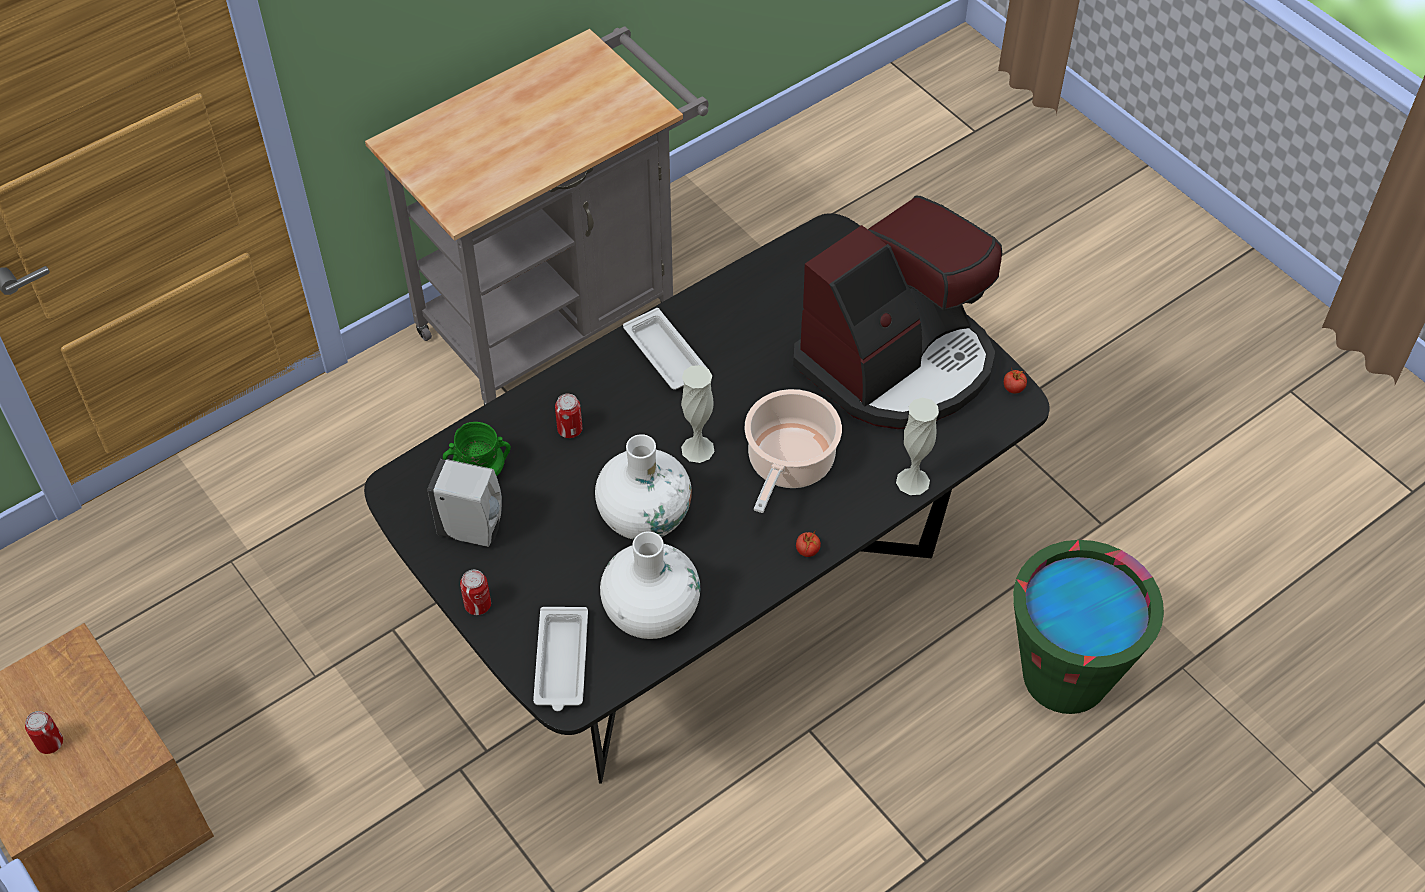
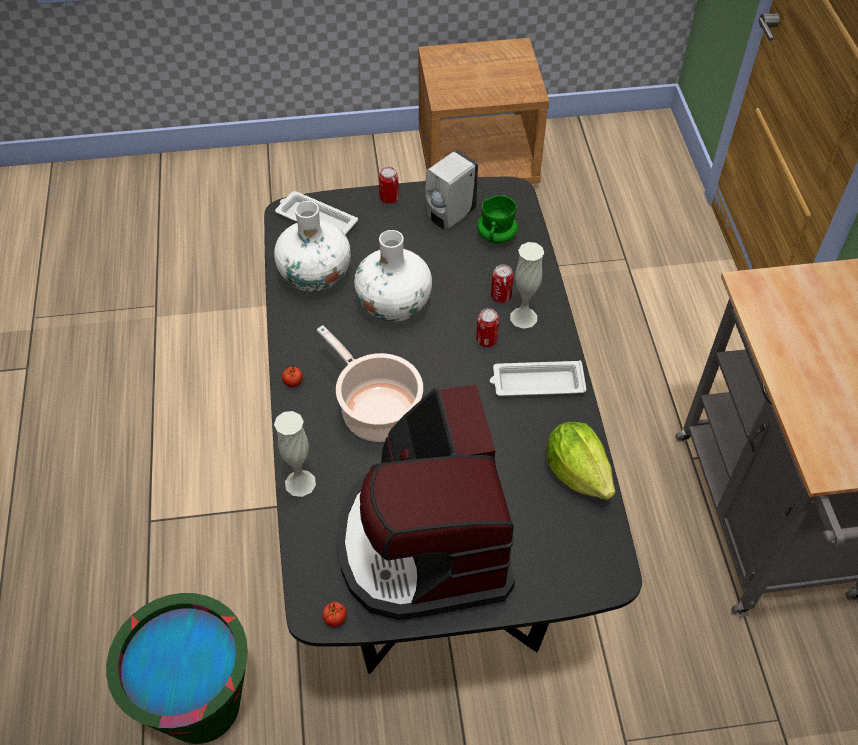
camera: 120 degrees right, 0 degrees up
can [25,711,63,754] -> can moved to [476,308,499,347]
white vase [681,365,714,463] -> white vase moved to [510,242,544,329]
none -> lettuce [546,422,615,500]

